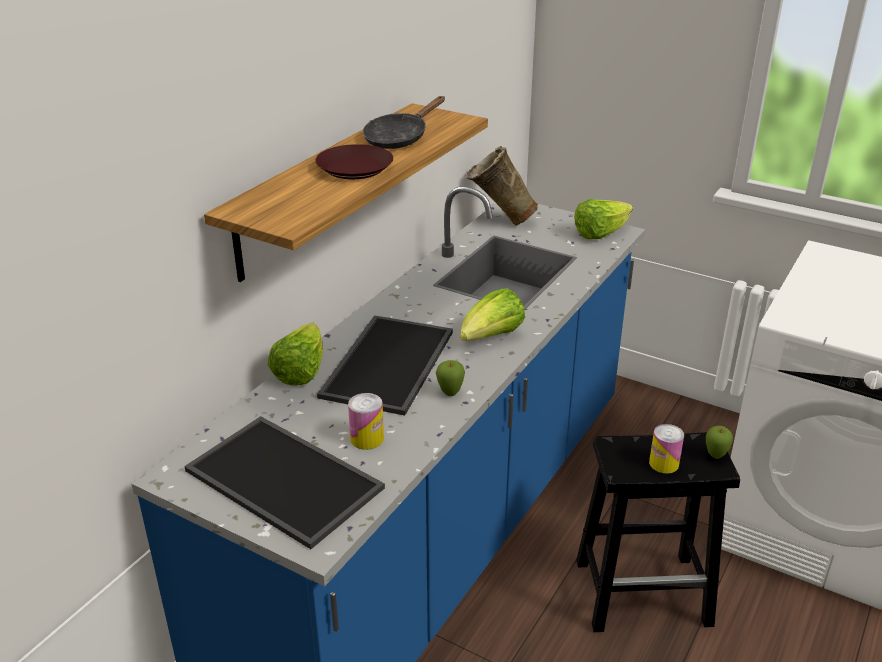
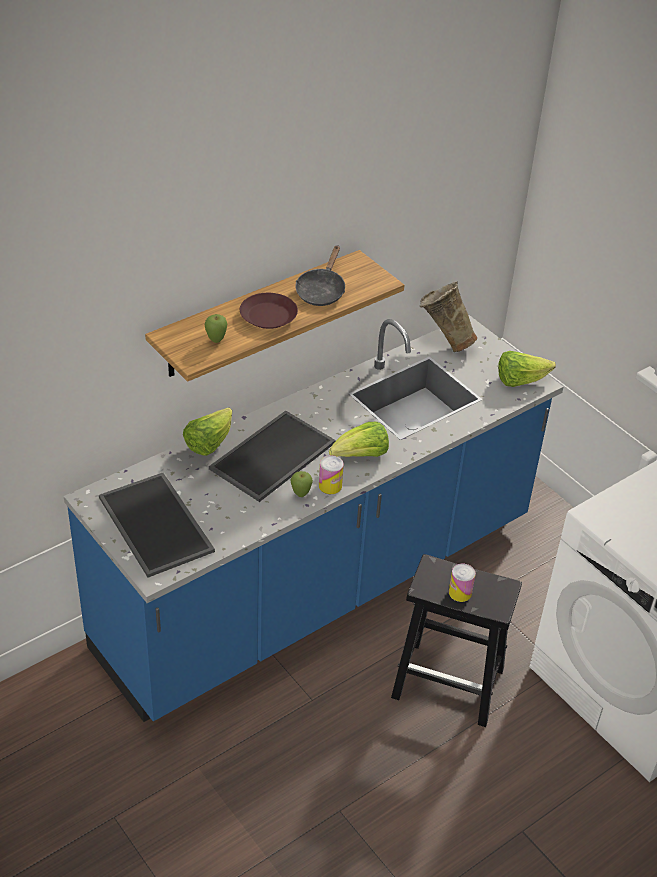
camera: 20 degrees right, 10 degrees up
can [348,393,384,450] -> can moved to [319,456,344,494]
black frying pan [363,96,445,149] -> black frying pan turned 45 degrees counterclockwise [296,245,345,306]
apple [706,426,733,459] -> apple moved to [205,314,227,343]

